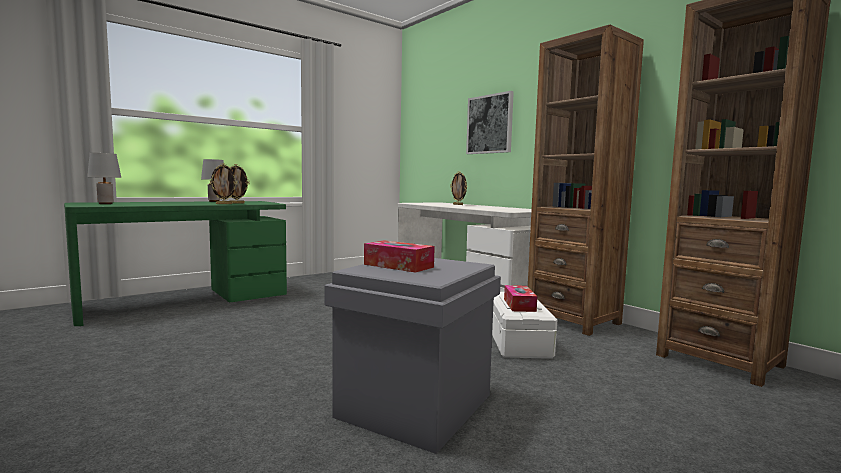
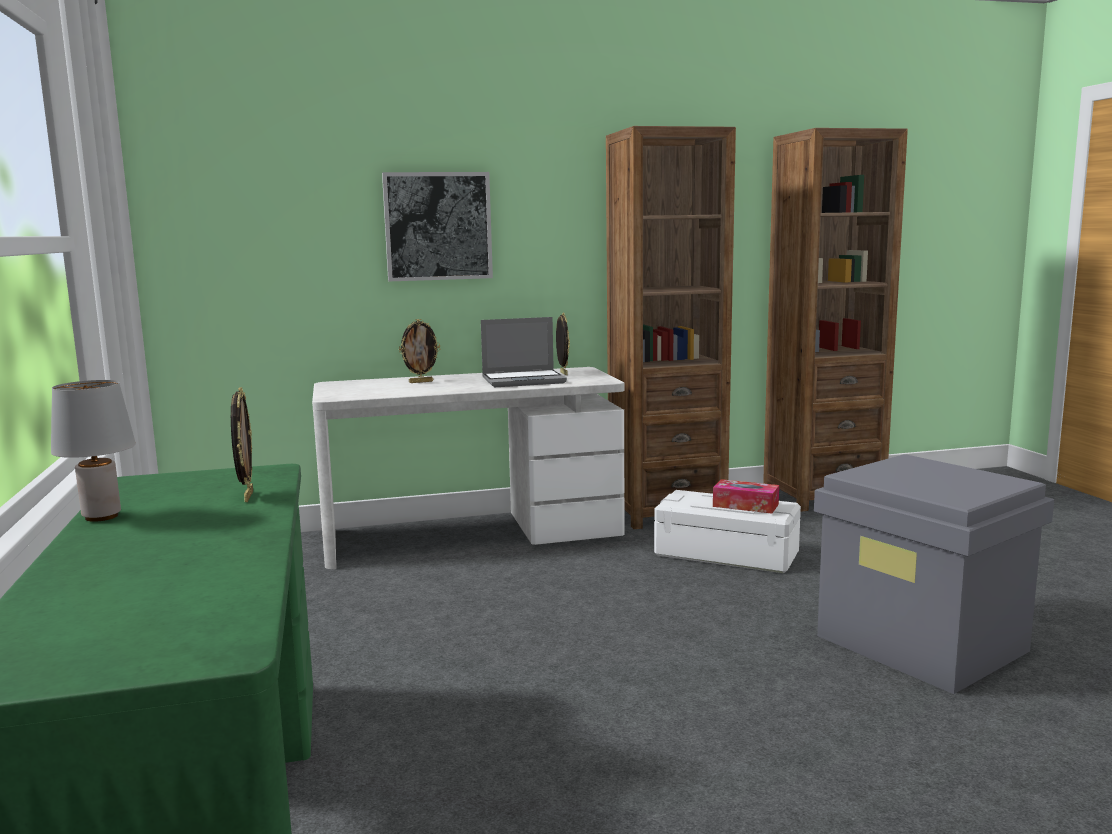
camera: 65 degrees left, 5 degrees up
grey table lamp [87,153,121,204] -> none
picture frame [210,164,238,204] -> picture frame moved to [556,313,570,375]
tissue box [364,240,435,273] -> none
none -> laptop [481,317,567,387]

